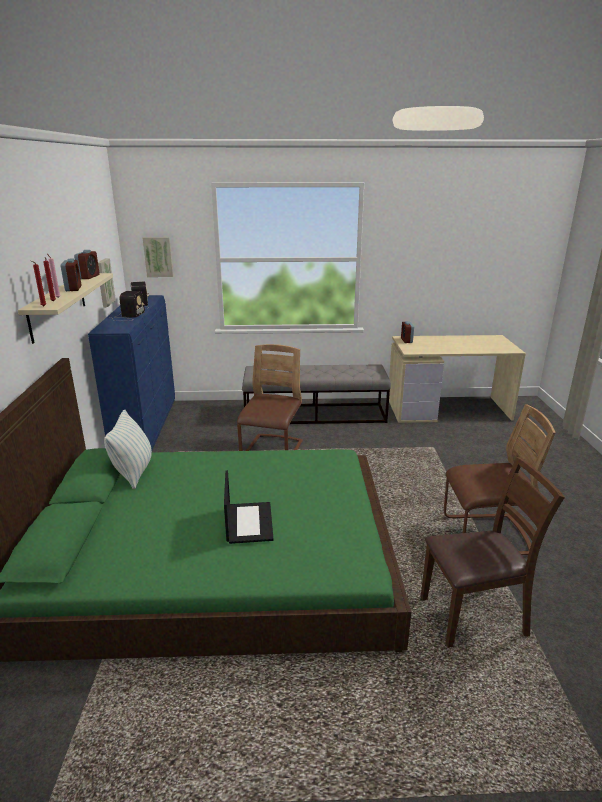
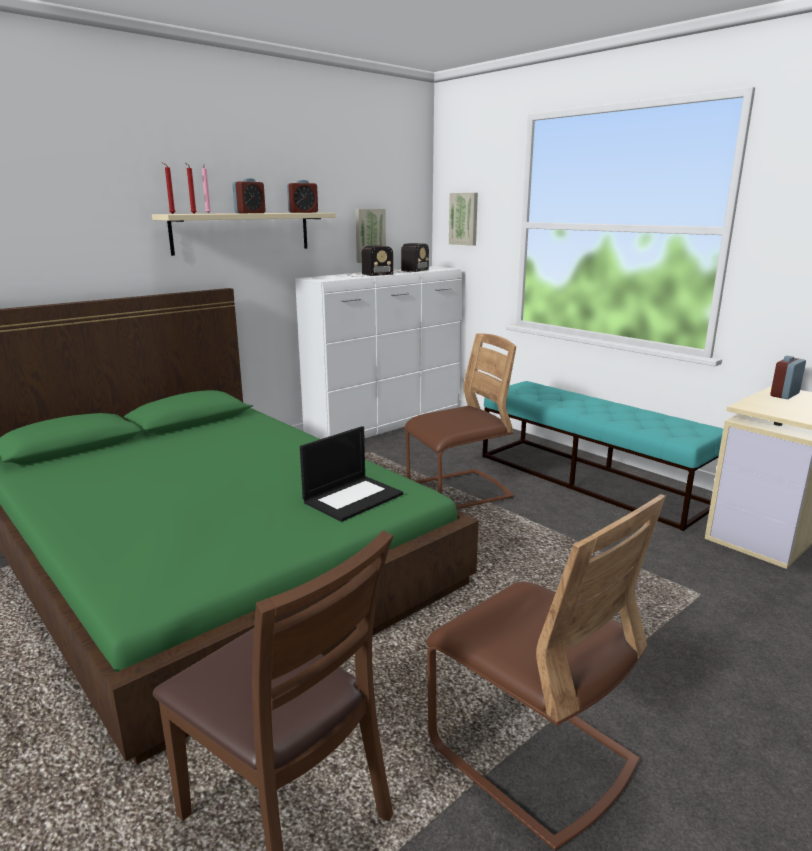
camera: 50 degrees right, 5 degrees down
blue dresser [88,295,175,450] -> white dresser [295,266,462,439]
pillow [104,409,152,489] -> none
laptop [224,470,274,544] -> laptop moved to [300,426,403,522]
grey bench [242,364,391,424] -> turquoise bench [483,381,723,531]

